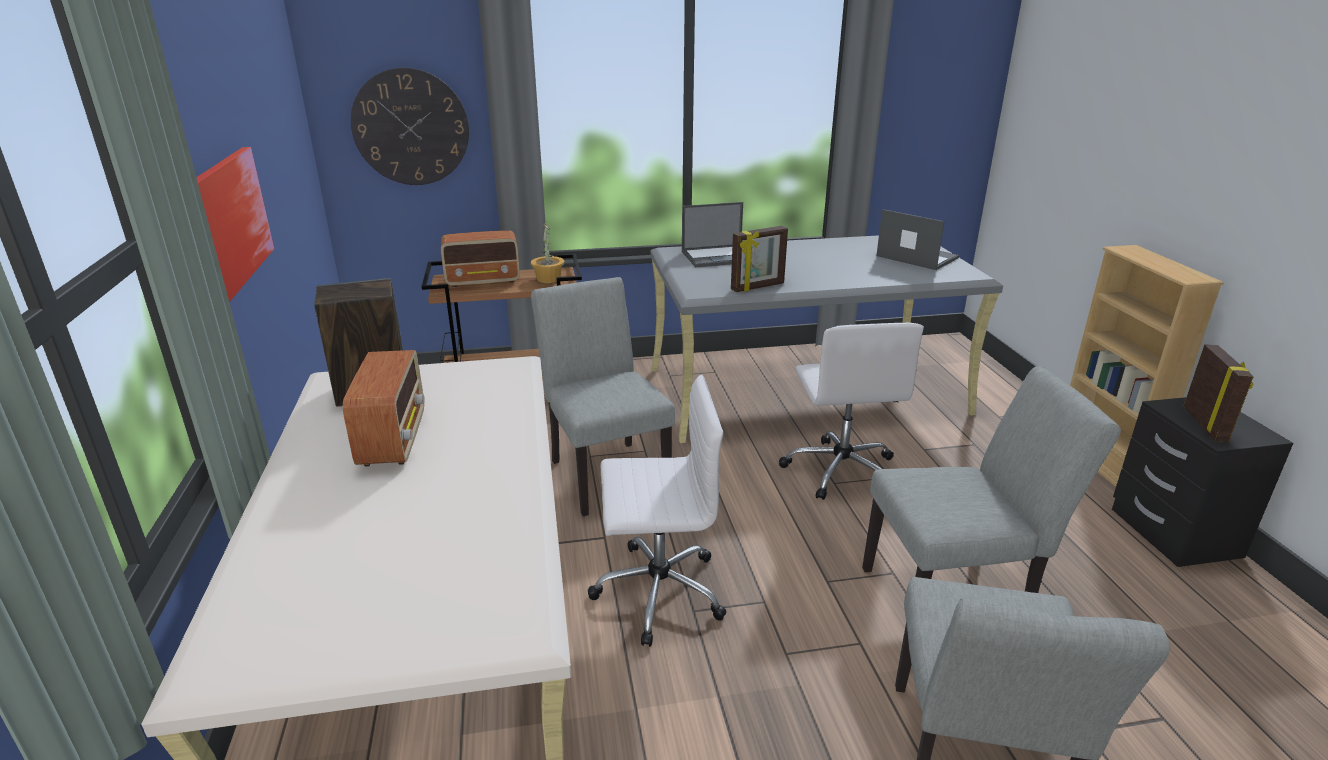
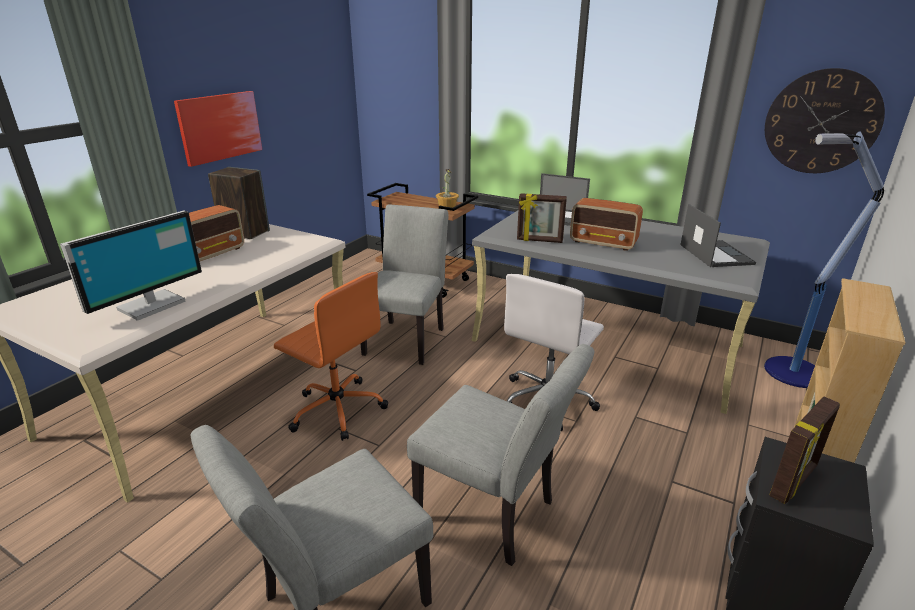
camera: 40 degrees right, 0 degrees up
wall clock [351,68,469,185] -> wall clock moved to [765,68,885,173]
radio [441,230,520,287] -> radio moved to [570,198,643,251]
white office chair [588,375,726,647] -> orange office chair [274,272,388,441]
none -> monitor [60,211,202,321]
none -> floor lamp [764,132,884,388]

